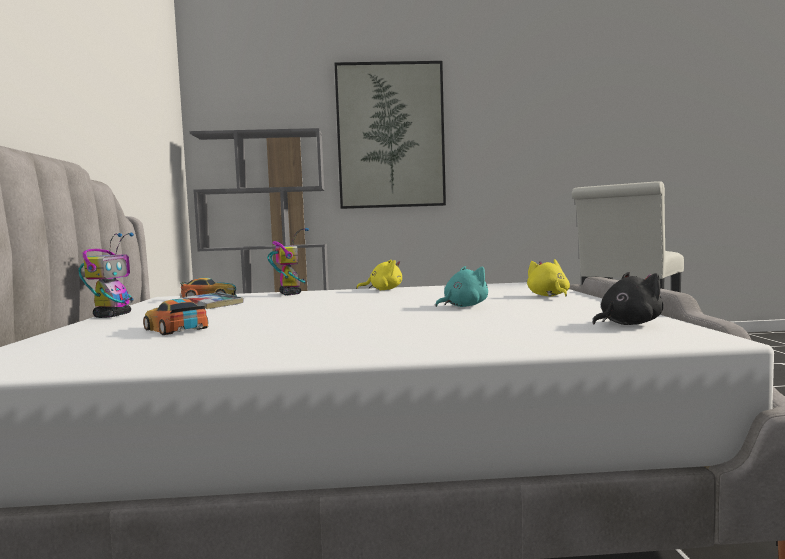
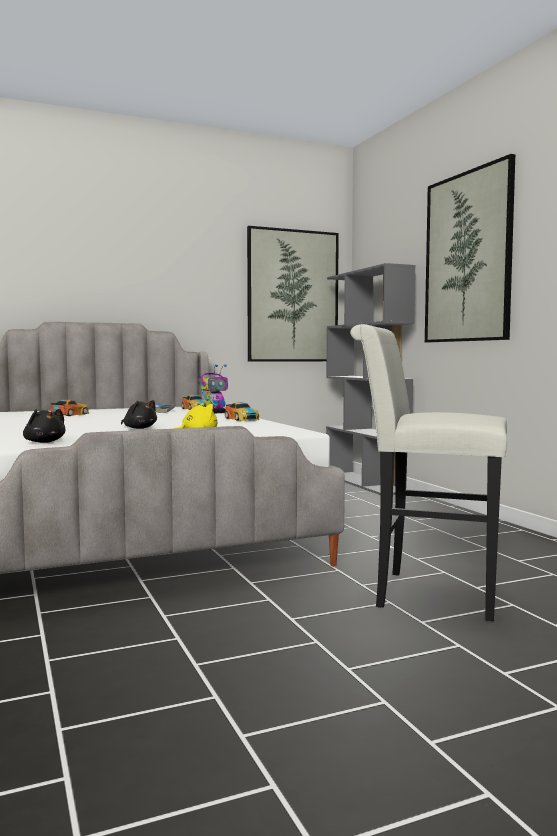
camera: 70 degrees right, 0 degrees up
toy robot [78,233,134,318] -> none
yellow plush toy [356,260,402,290] -> toy car [225,402,259,421]
turquoise plush toy [435,266,488,307] -> black plush toy [121,400,157,429]
none -> picture [247,226,339,362]

